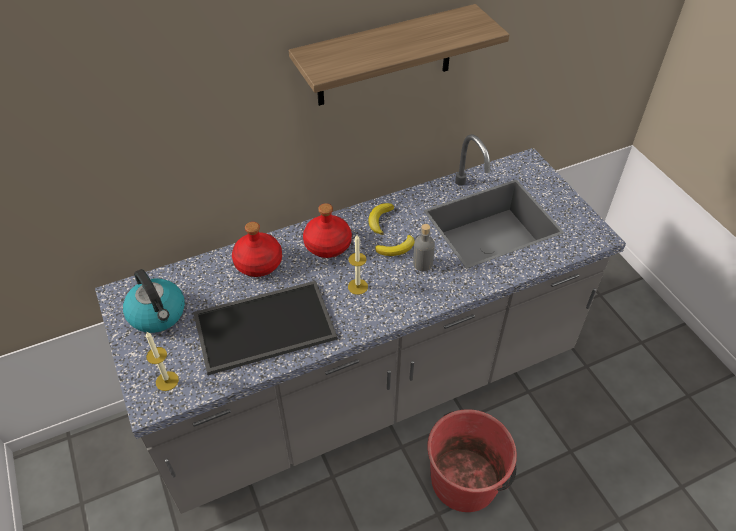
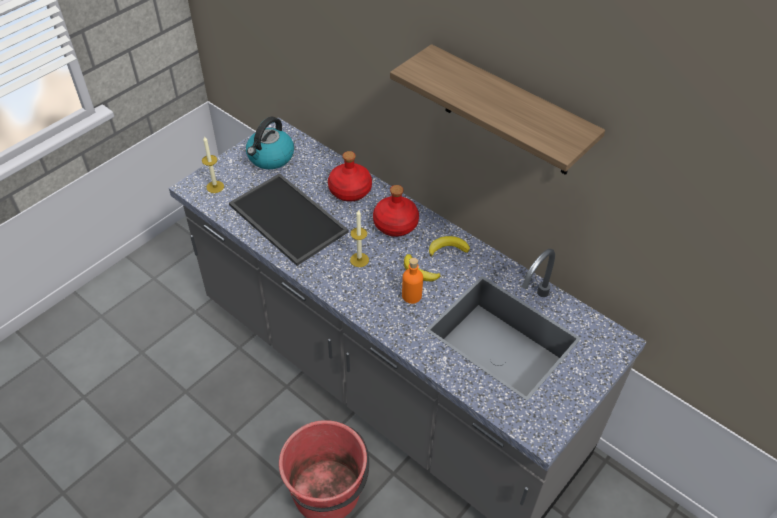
camera: 65 degrees right, 0 degrees up
grey bottle [413,224,435,271] -> orange bottle [402,258,423,304]

